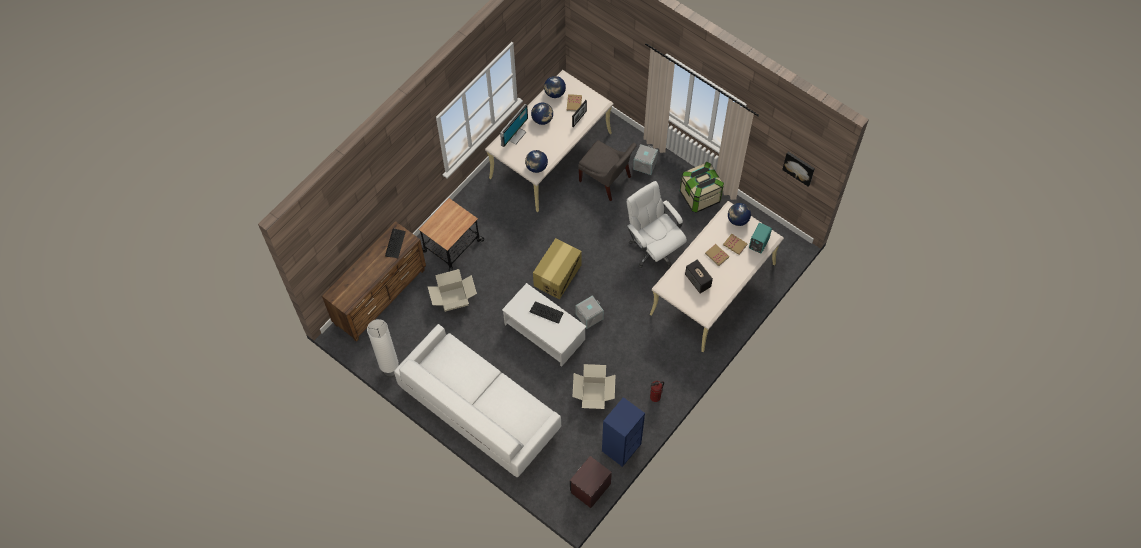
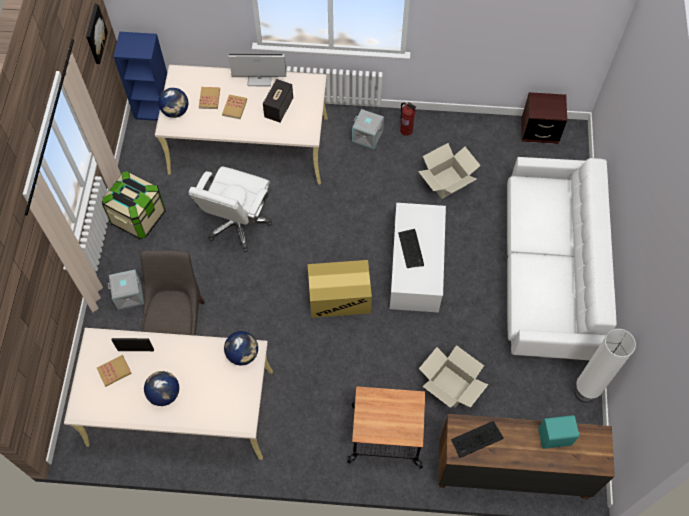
camera: 125 degrees left, 0 degrees up
monitor [500,104,528,147] -> monitor moved to [228,53,286,86]
globe [544,76,566,98] -> none
grey storage box [576,295,604,329] -> grey storage box moved to [352,109,384,149]
blue bookcase [602,397,645,467] -> blue bookcase moved to [113,32,167,121]
turquoise speaker [749,223,772,253] -> turquoise speaker moved to [538,415,579,449]

